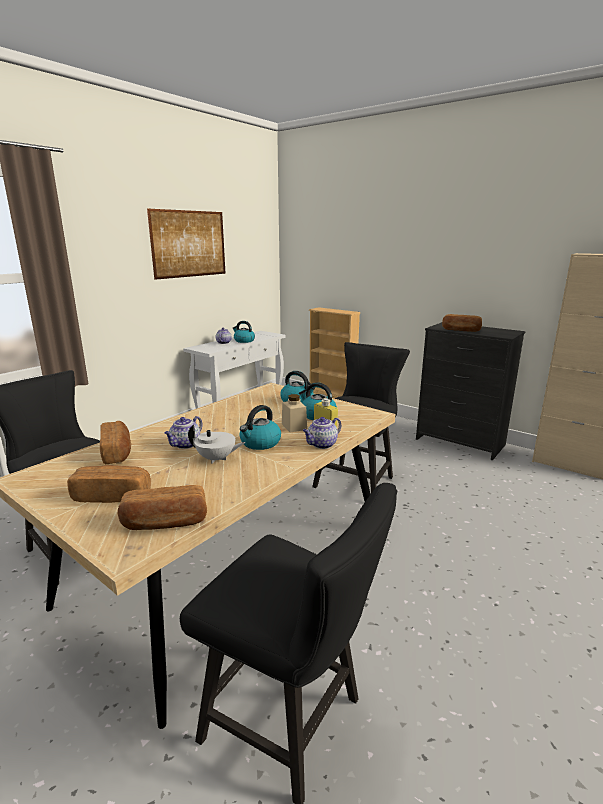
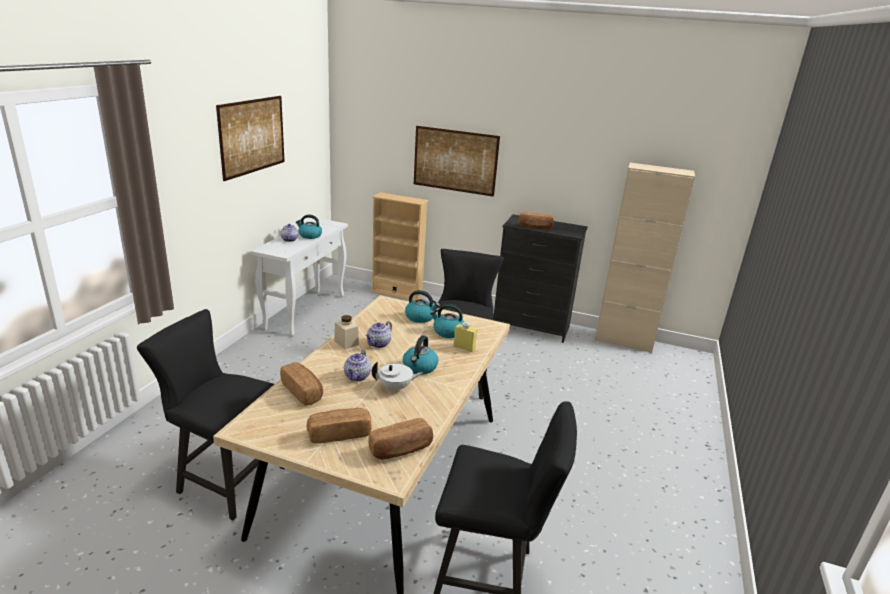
camera: 20 degrees left, 5 degrees up
beige jar [282,394,307,433] -> beige jar moved to [334,315,359,350]
teapot [303,417,341,449] -> teapot moved to [366,321,392,348]
none -> picture [414,126,500,197]

